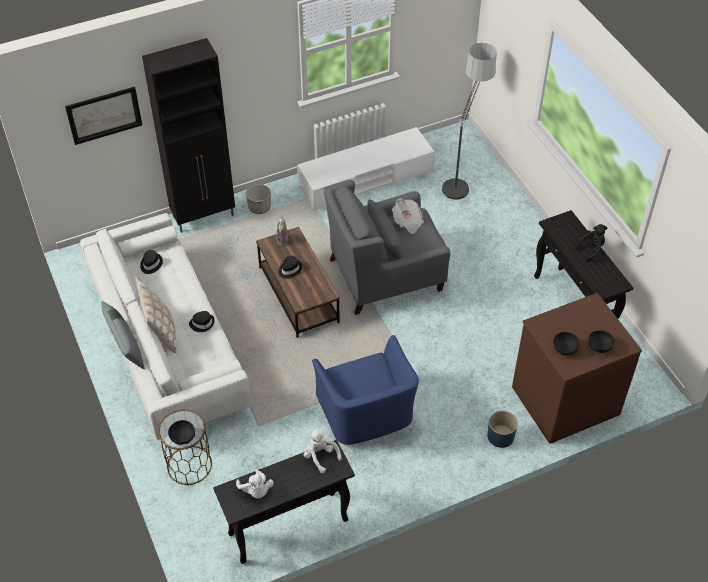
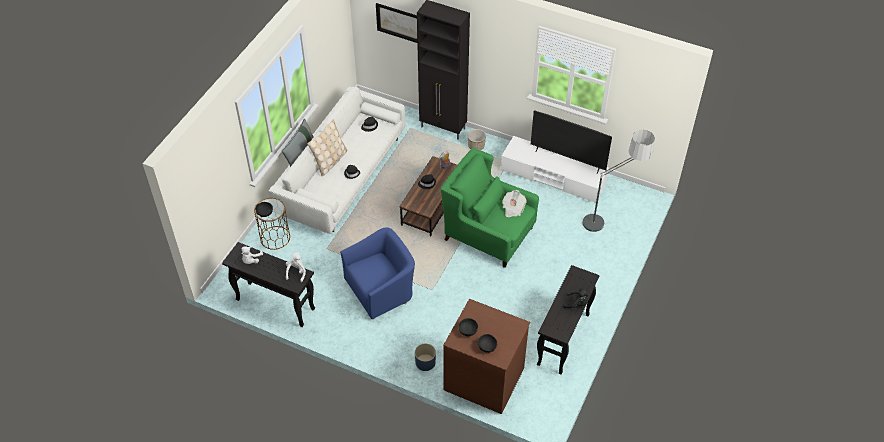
camera: 50 degrees right, 0 degrees up
blue armchair [312,335,419,445] -> blue armchair turned 150 degrees counterclockwise [340,227,415,319]
grey armchair [324,180,451,315] -> green armchair [441,148,539,268]
none -> television [531,110,612,173]

